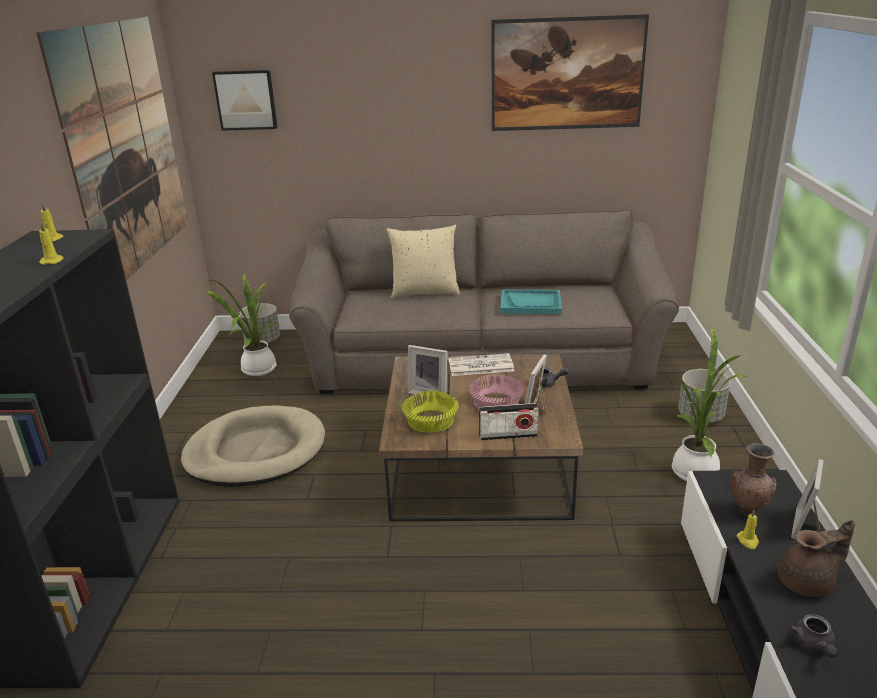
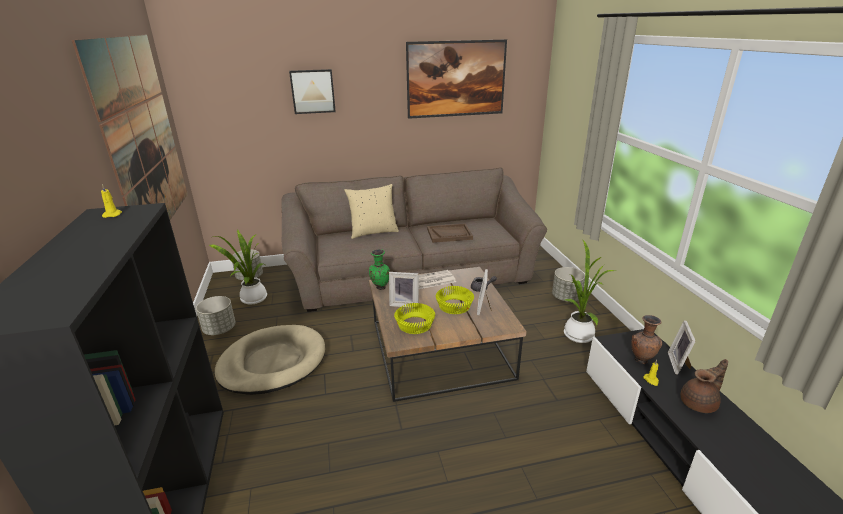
camera: 15 degrees left, 0 degrees up
yellow candle [39,222,63,265] -> none
picture [212,70,277,131] -> picture moved to [289,69,336,114]
pink bowl [469,374,524,409] -> yellow bowl [436,286,474,314]
radio [479,403,539,441] -> none
turquoise tray [501,290,562,314] -> brown tray [427,223,473,243]
grey teapot [789,614,838,658] -> none
none -> grey planter [196,296,236,335]
none -> green vase [369,249,390,290]

